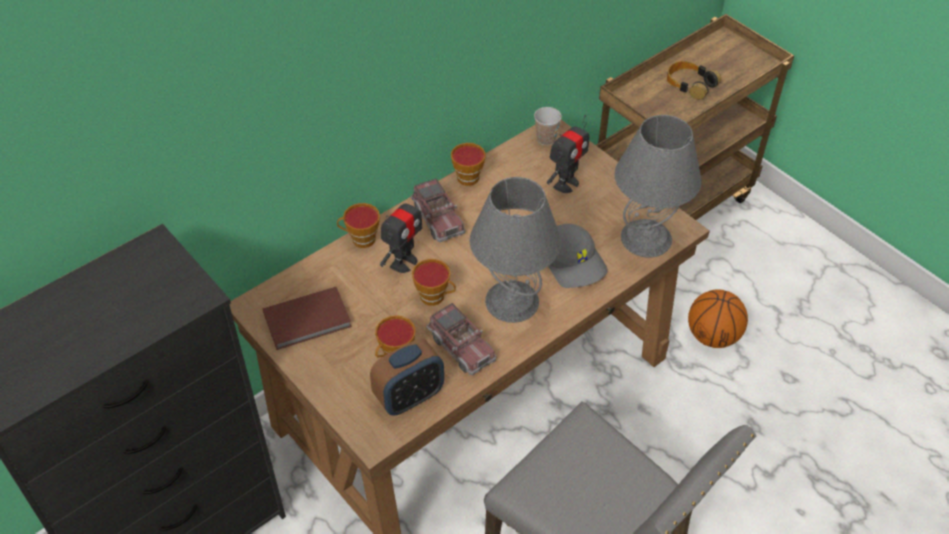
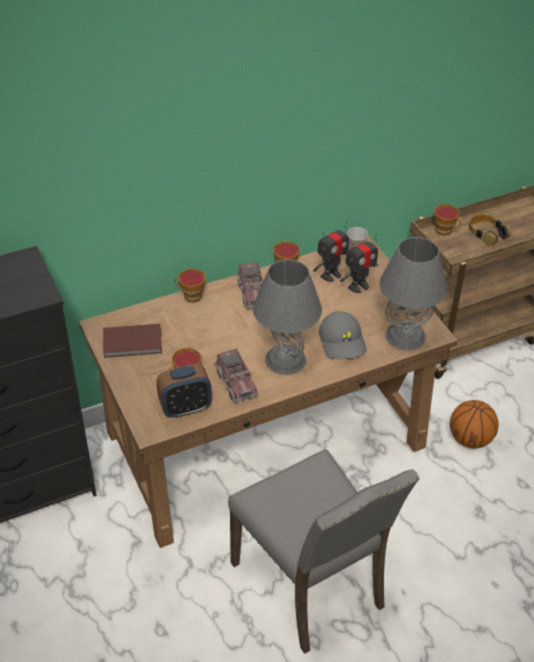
camera: 15 degrees right, 5 degrees down
toy robot [380,191,422,273] -> toy robot moved to [313,222,349,282]
cup [412,259,456,306] -> cup moved to [434,204,461,236]

